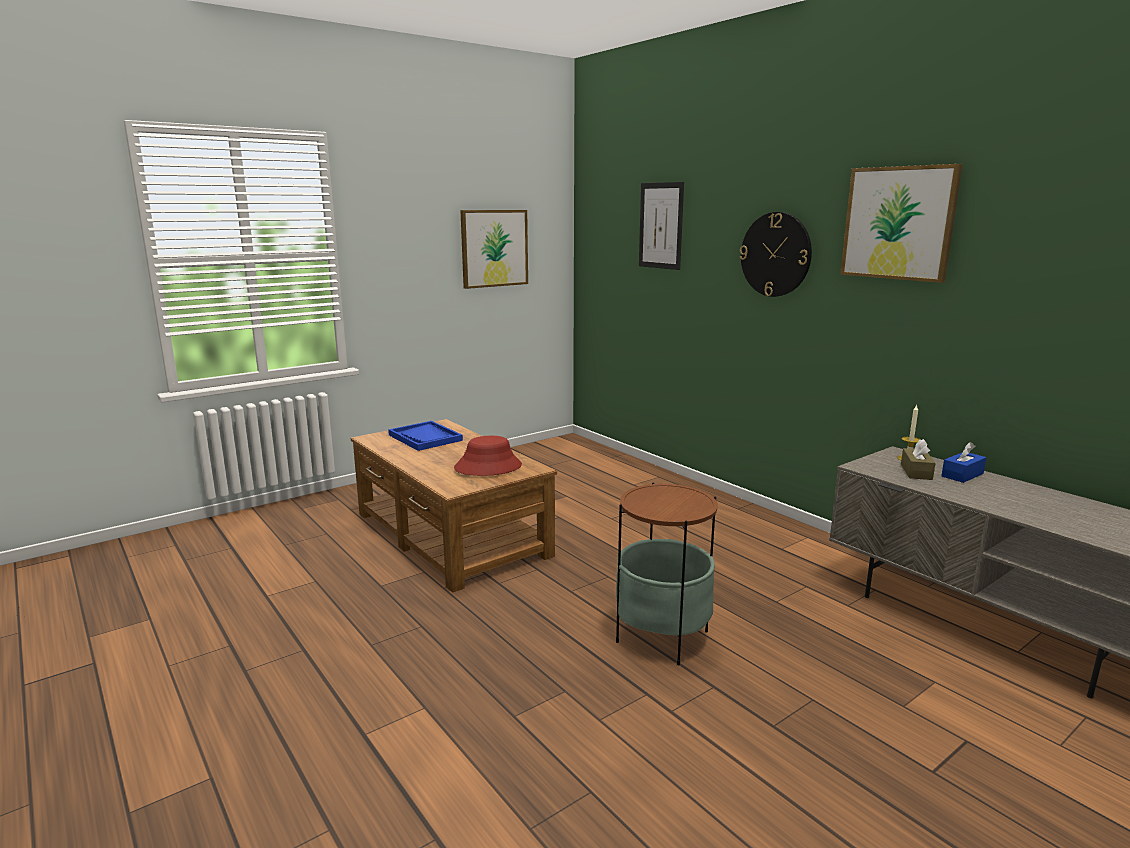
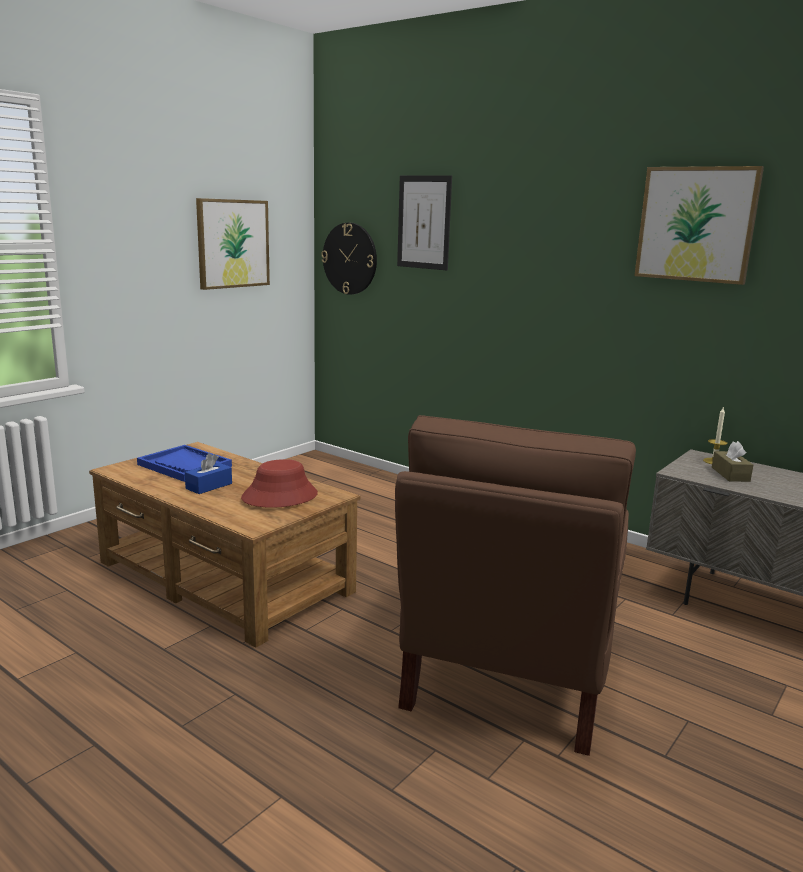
camera: 15 degrees left, 0 degrees up
side table [616,482,718,665] -> brown armchair [395,415,636,756]
wall clock [739,212,812,297] -> wall clock moved to [321,223,377,295]
blue tissue box [941,442,986,483] -> blue tissue box moved to [185,453,232,494]

